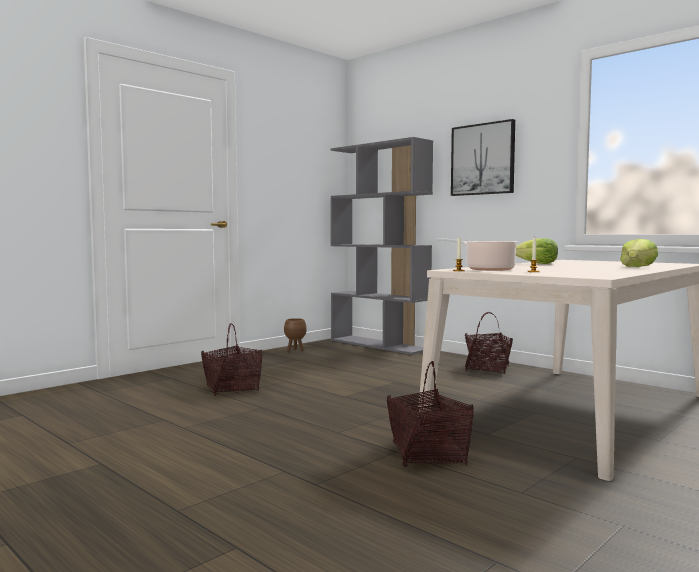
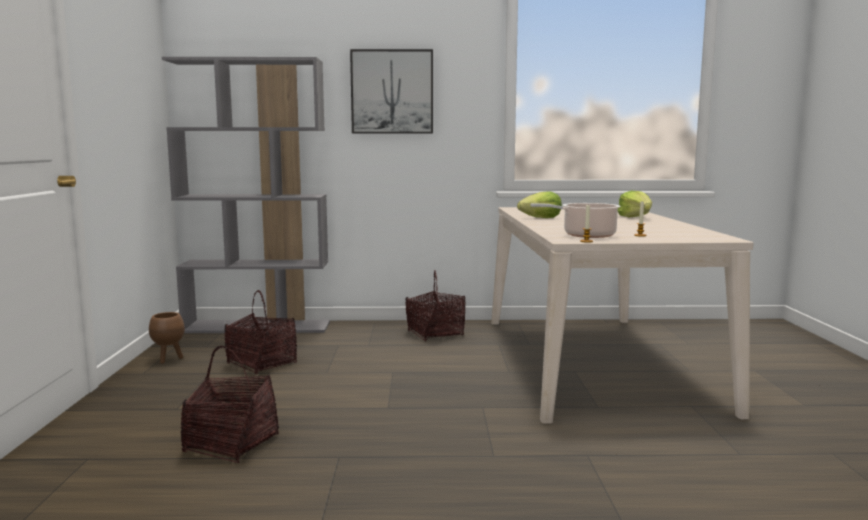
camera: 45 degrees left, 5 degrees up
basket [387,361,474,466] -> basket moved to [225,290,297,374]

